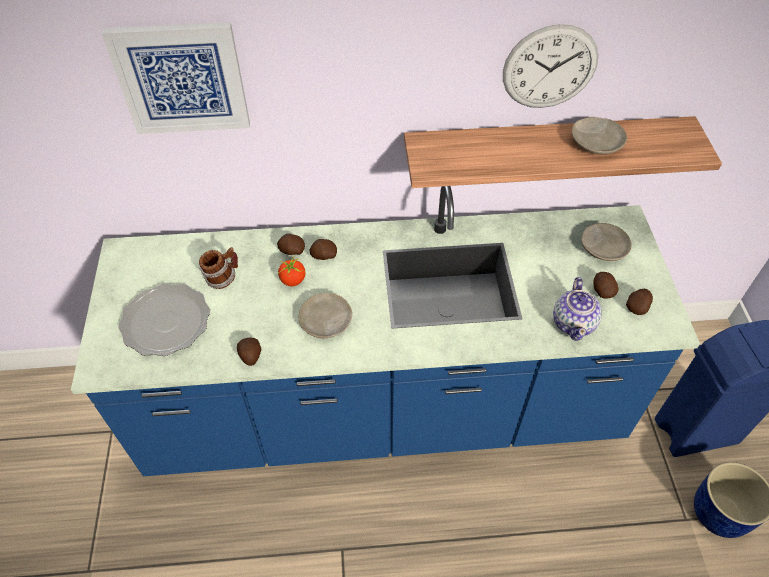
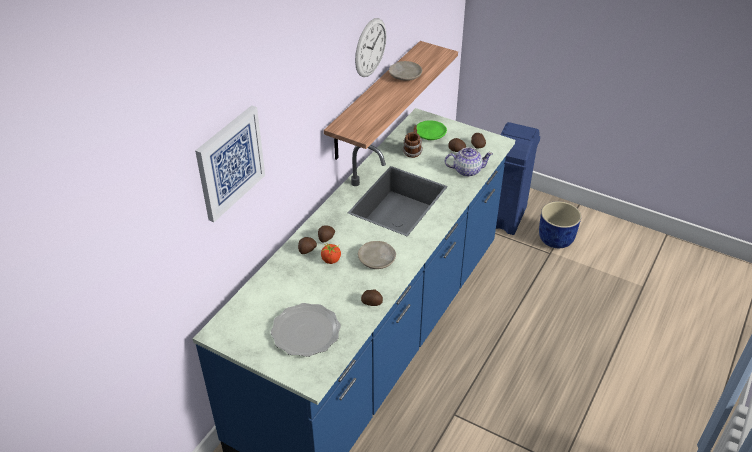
camera: 55 degrees left, 10 degrees down
mug [199,247,238,289] -> mug moved to [403,125,423,158]
teapot [553,277,602,341] -> teapot turned 45 degrees counterclockwise [445,147,493,177]
beige plate [581,223,632,261] -> green plate [417,120,447,140]

